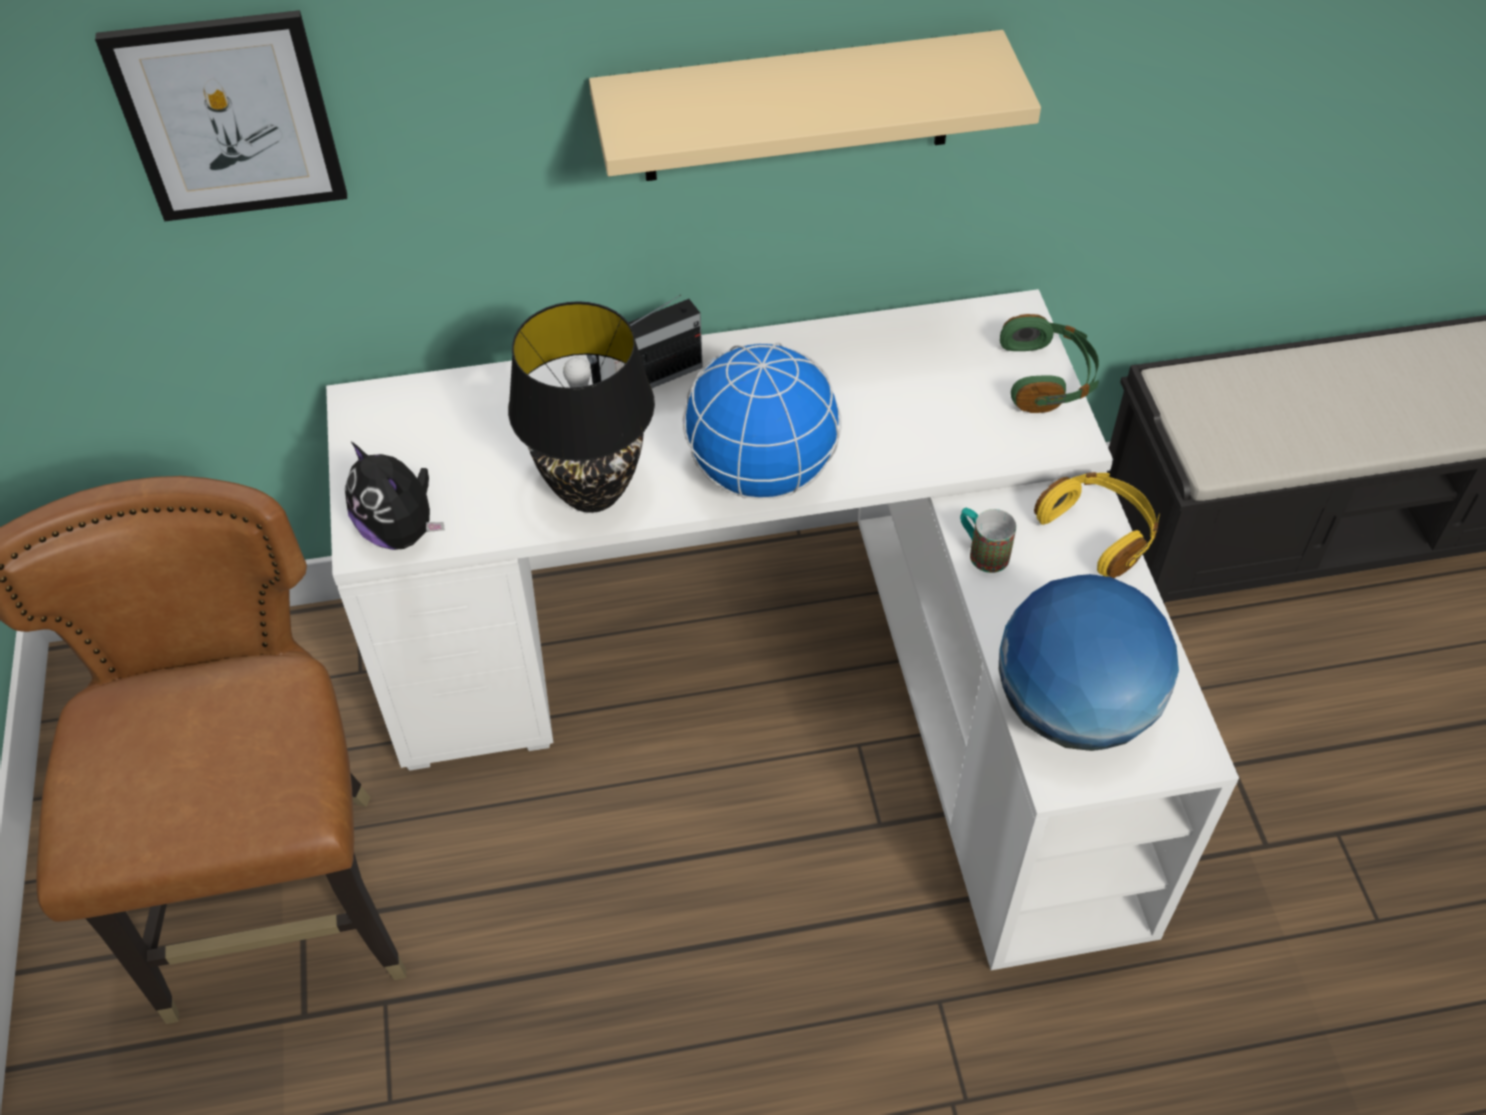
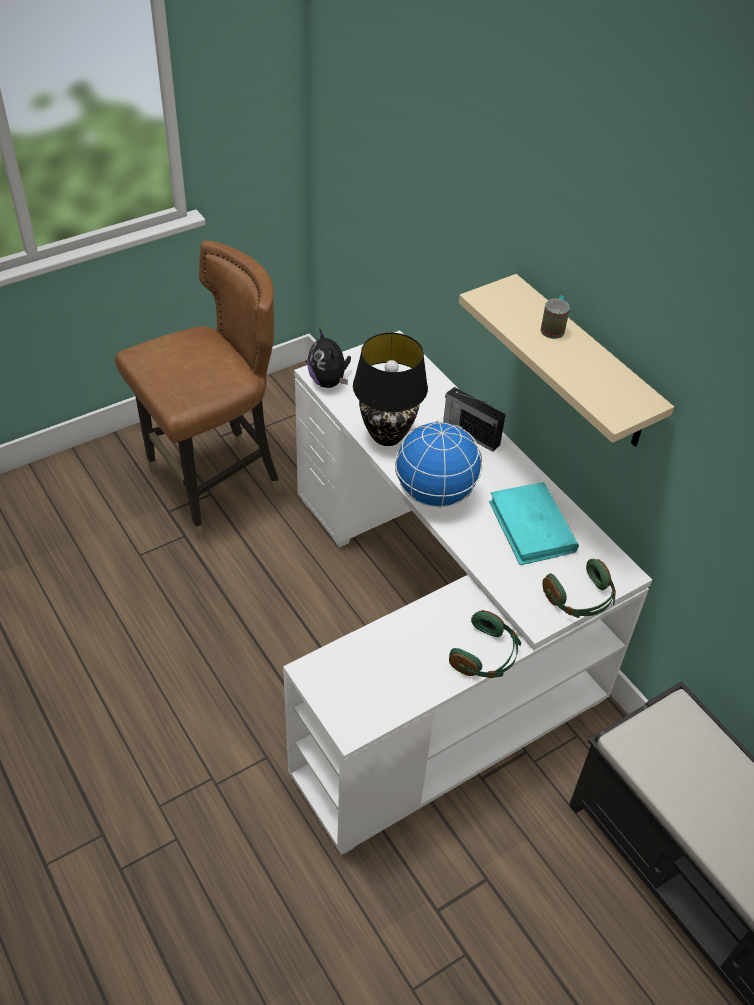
camera: 65 degrees right, 5 degrees down
picture [95,10,347,221] -> none
plush toy [345,442,445,550] -> plush toy turned 45 degrees counterclockwise [307,328,351,388]
mug [960,508,1016,573] -> mug moved to [541,296,570,339]
globe [999,574,1179,751] -> none
yellow headphones [1034,472,1160,578] -> green headphones [449,610,521,678]
none -> turquoise book [489,482,579,565]

